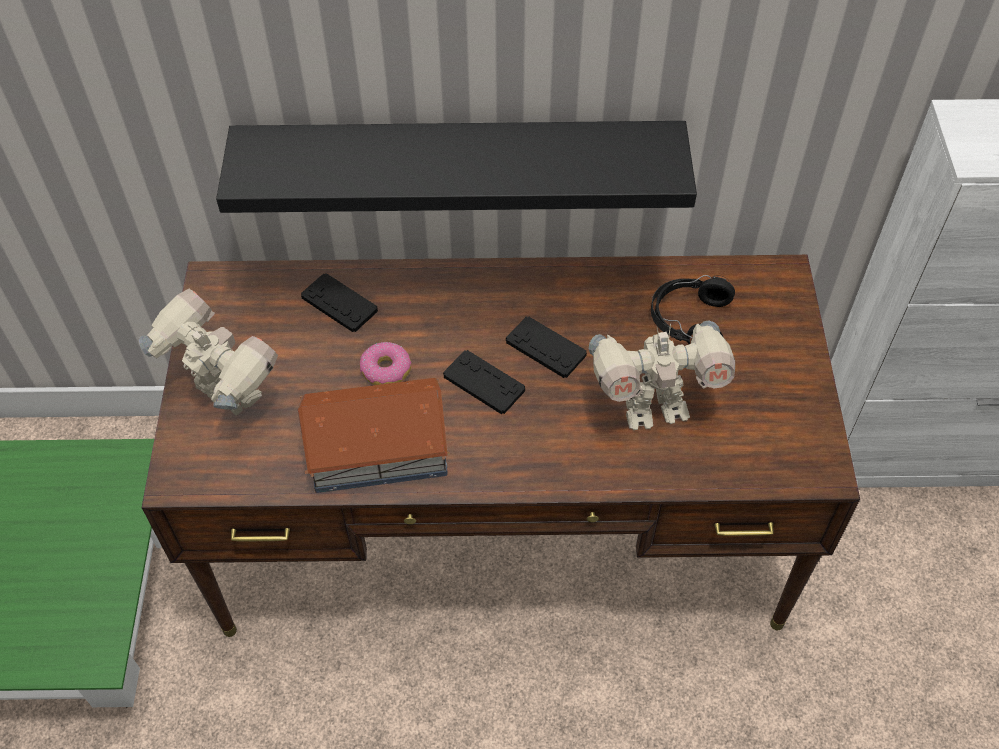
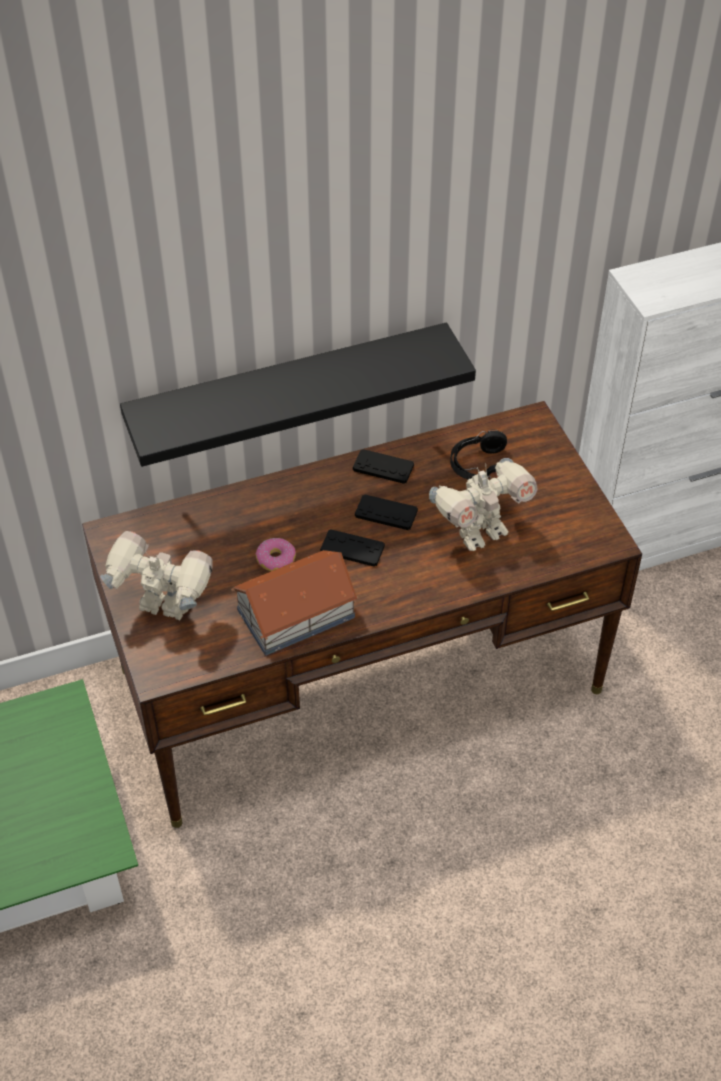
camera: 20 degrees left, 5 degrees down
black game controller [301,273,378,332] -> black game controller moved to [353,449,414,484]

